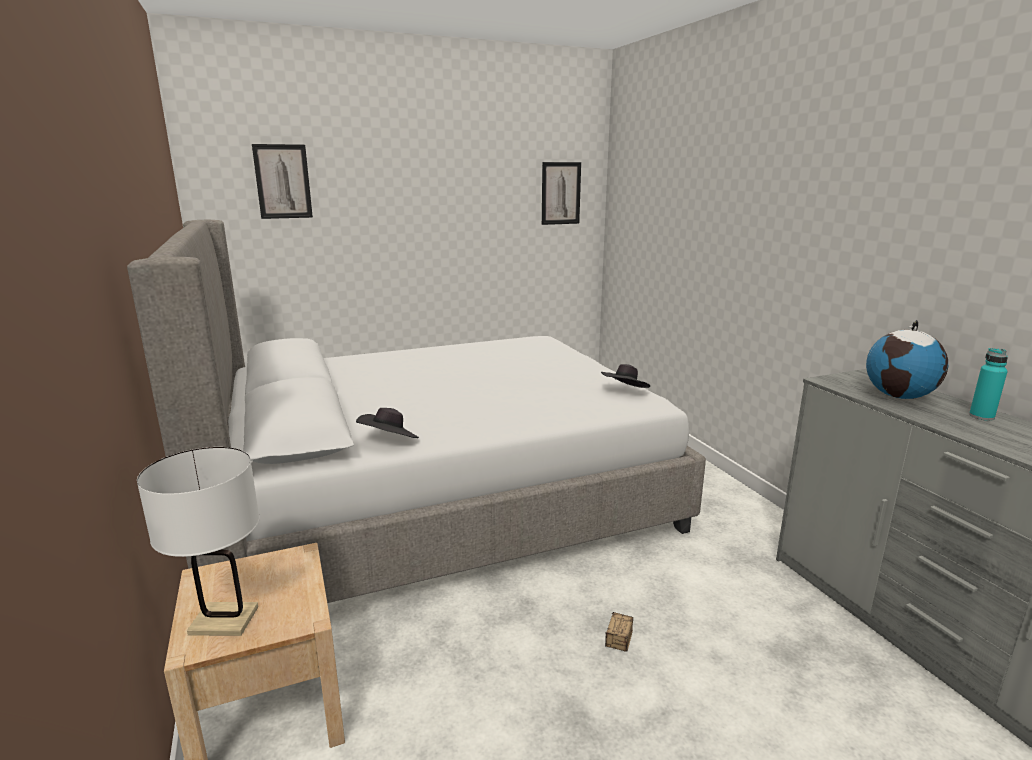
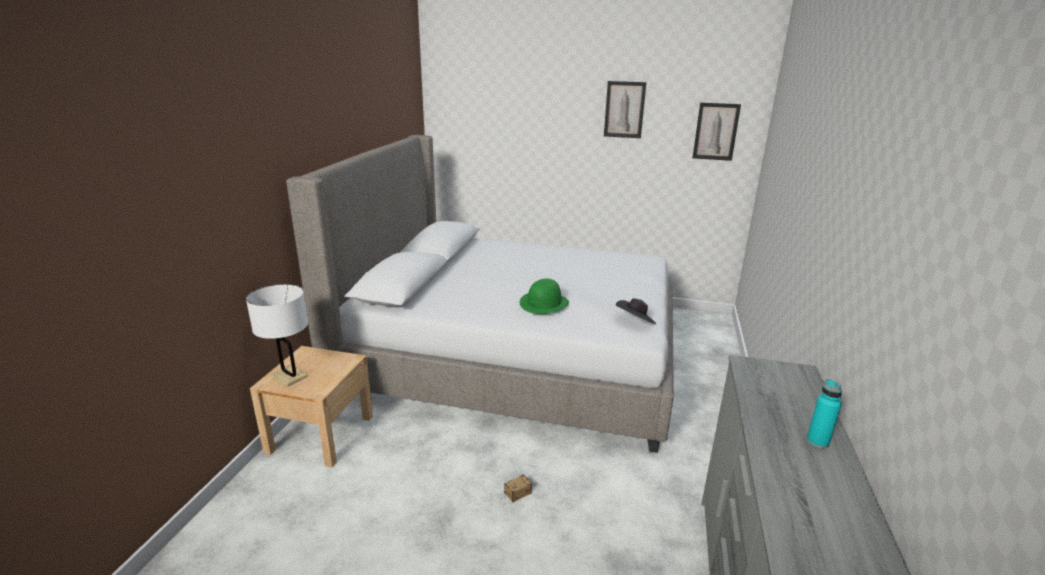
camera: 35 degrees right, 5 degrees up
picture [252,144,313,219] -> picture moved to [604,81,646,138]
black hat [356,408,419,438] -> none
globe [866,320,948,399] -> none
none -> green hat [520,279,569,314]

